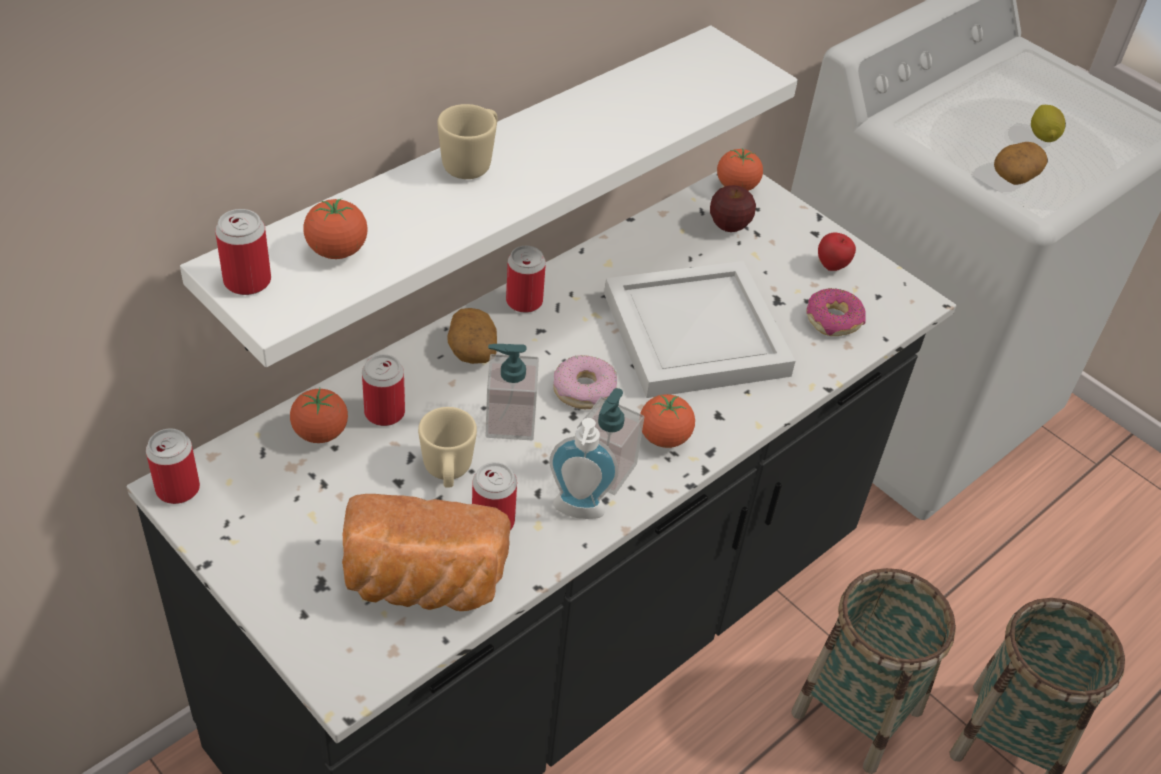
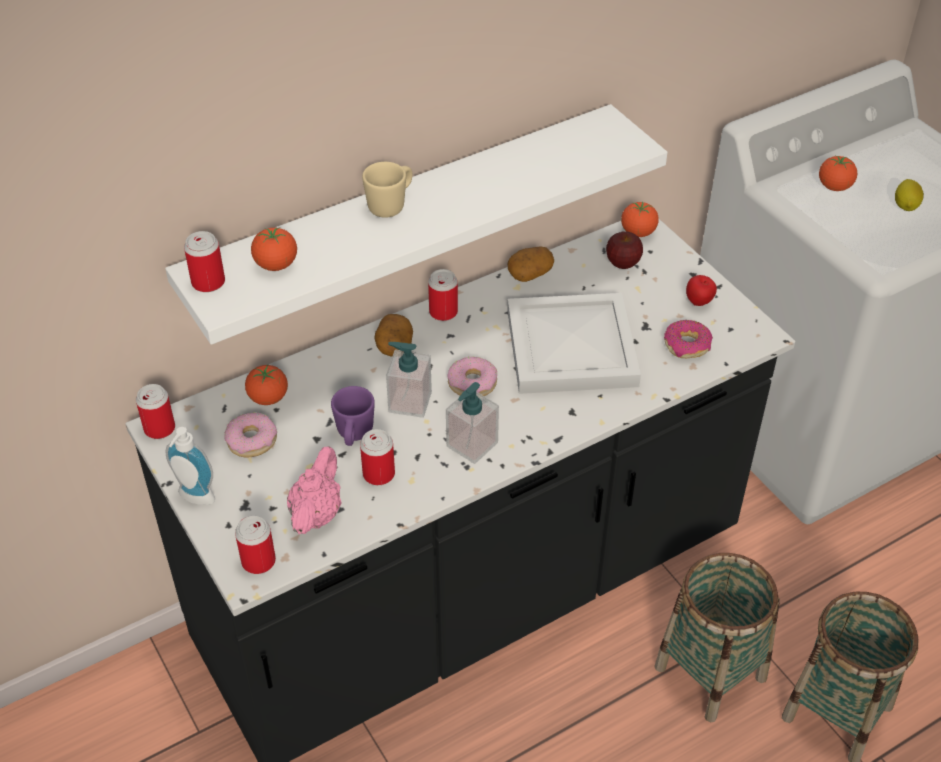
camera: 15 degrees right, 0 degrees up
bread [342,494,511,611] -> pink teapot [287,447,342,534]
can [362,354,405,426] -> can moved to [235,516,276,574]
beige mug [418,407,477,488] -> purple mug [331,386,375,446]
soap dispenser [549,418,619,519] -> soap dispenser moved to [166,427,215,505]
tomato [640,394,695,448] -> tomato moved to [819,156,857,191]
potato [994,142,1048,185] -> potato moved to [508,246,554,282]
none -> donut [224,412,277,457]

